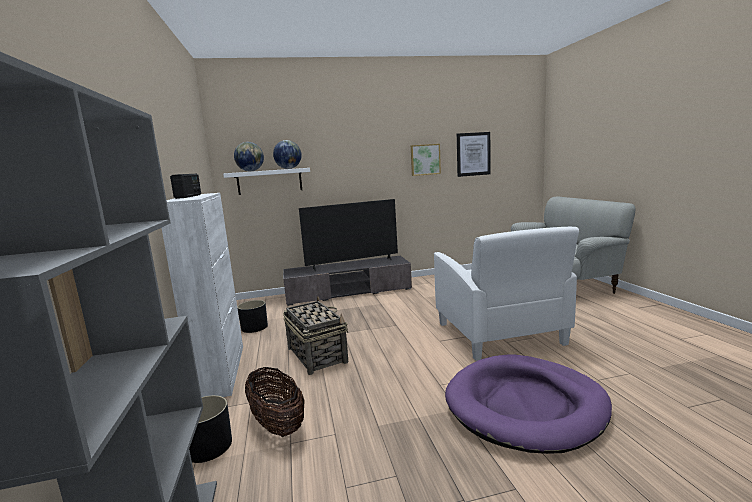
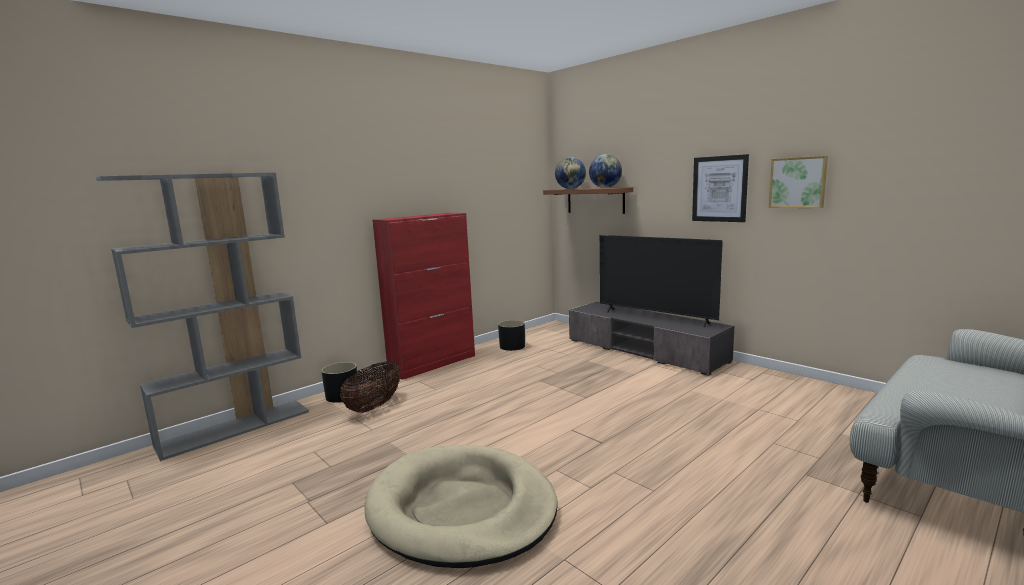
camera: 60 degrees right, 0 degrees up
white cabinet [162,193,243,397] -> red cabinet [373,213,475,380]
radio [170,174,201,199] -> none
white shelf [223,168,310,195] -> brown shelf [543,187,633,214]
basket [283,297,348,375] -> none
white armchair [434,227,579,361] -> none
purple dog bed [445,355,612,454] -> beige dog bed [364,445,558,568]
picture [457,132,491,177] -> picture moved to [692,154,749,222]

